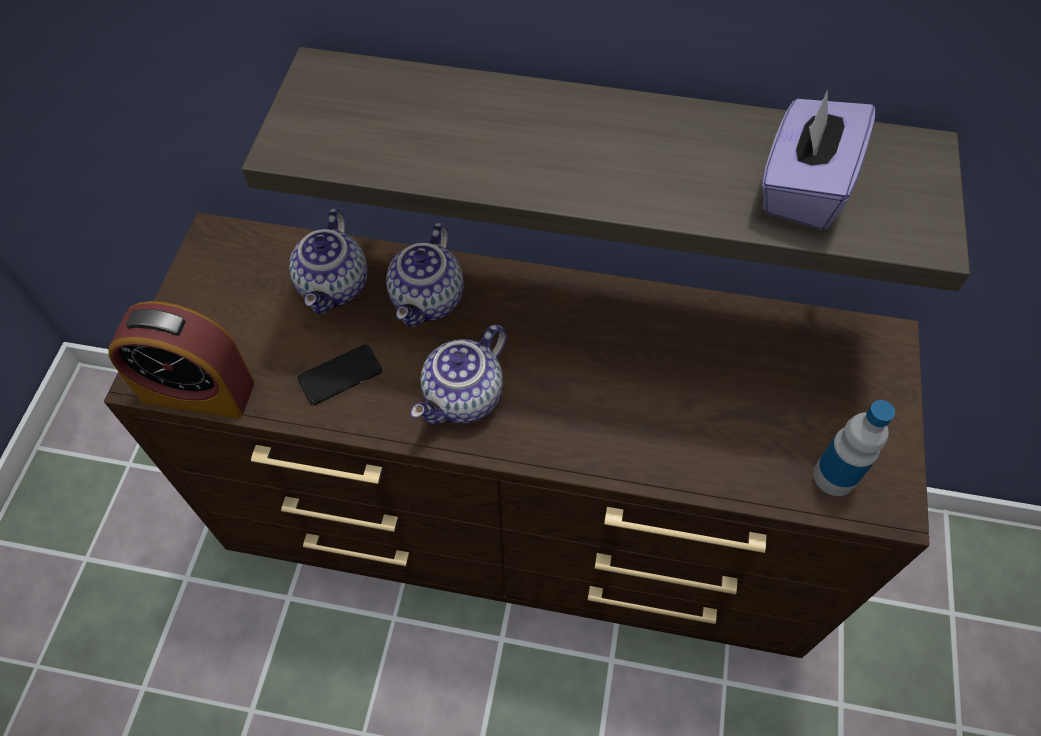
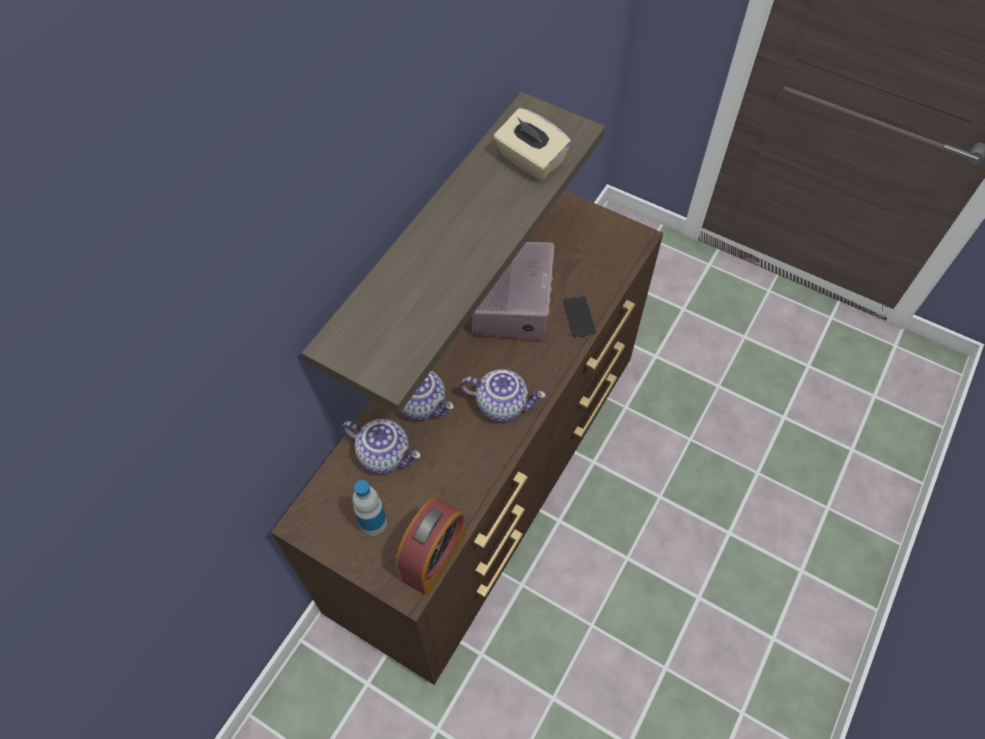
camera: 70 degrees left, 0 degrees up
phone [298,345,382,405] -> phone moved to [563,296,596,338]
teapot [411,324,507,424] -> teapot turned 45 degrees counterclockwise [460,369,546,422]
purple tissue box [762,90,875,230] -> beige tissue box [494,108,571,181]
bottle [813,400,895,496] -> bottle moved to [352,480,387,536]
none -> radio [472,242,555,340]

